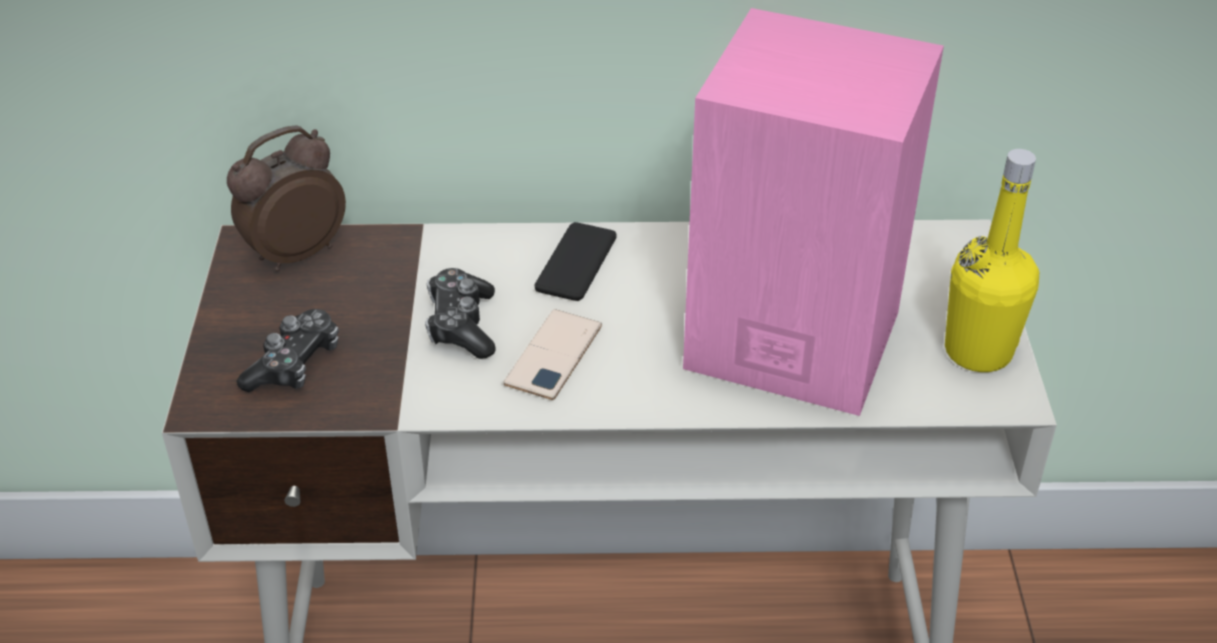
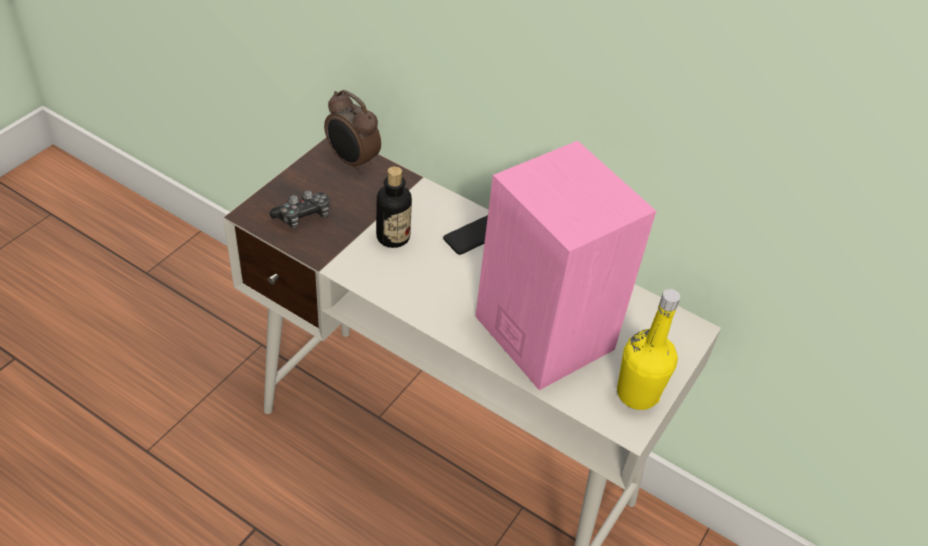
camera: 30 degrees right, 5 degrees up
alarm clock [227,125,346,272] -> alarm clock turned 135 degrees counterclockwise [324,90,381,173]
game controller [425,268,496,359] -> bottle [376,166,412,248]
phone [503,309,602,400] -> none

